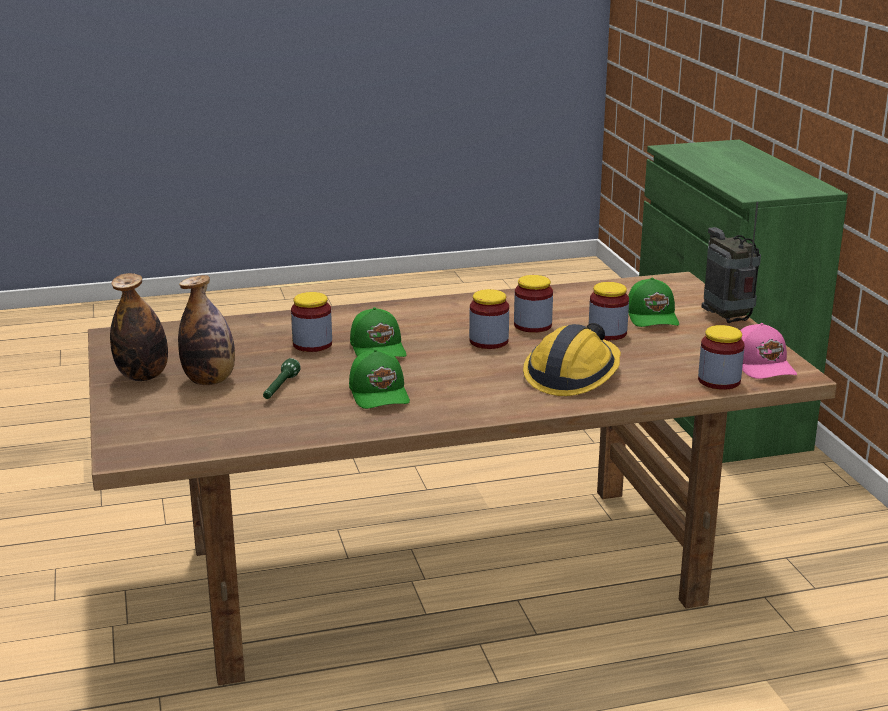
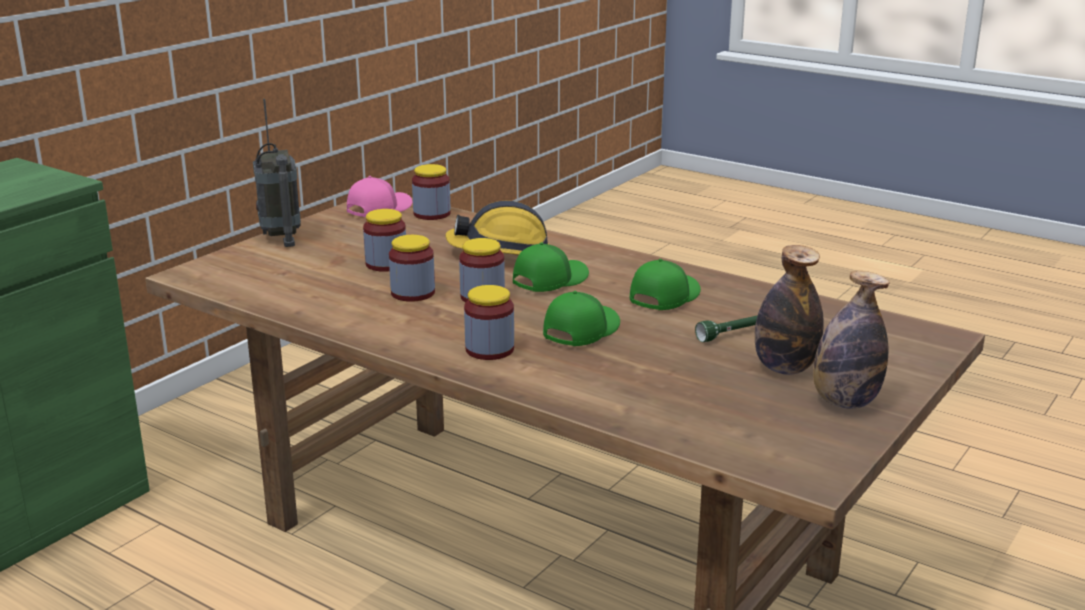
camera: 130 degrees left, 0 degrees up
jar [291,292,332,352] -> jar moved to [464,285,514,360]
green cap [628,278,679,327] -> green cap moved to [513,242,589,292]
radio [702,202,761,323] -> radio turned 45 degrees counterclockwise [253,99,301,247]

